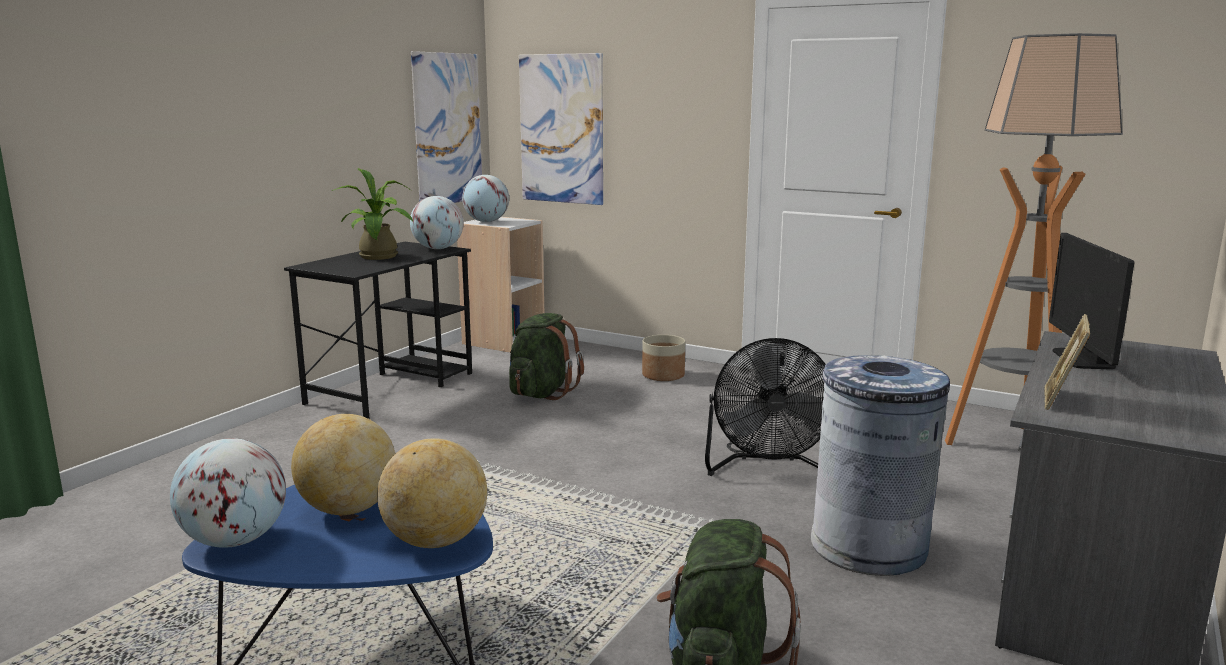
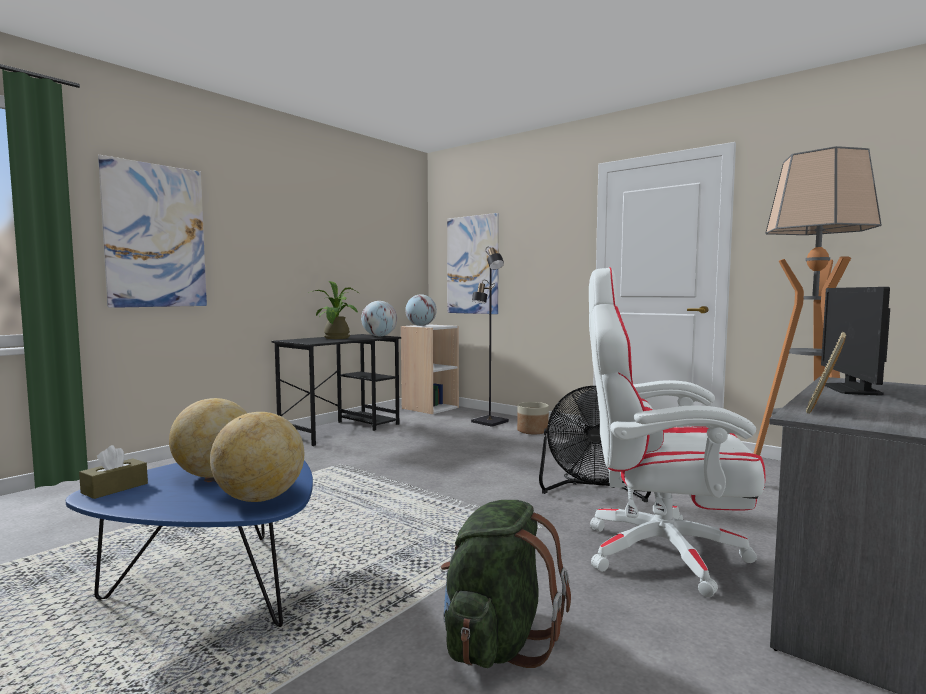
camera: 10 degrees right, 10 degrees down
globe [170,438,286,548] -> brown tissue box [79,445,148,499]
picture [411,51,482,203] -> picture moved to [98,155,207,308]
green backpack [509,313,584,400] -> none
grey trash can [811,355,950,576] -> white office chair [589,267,766,597]
none -> black floor lamp [471,247,509,427]

